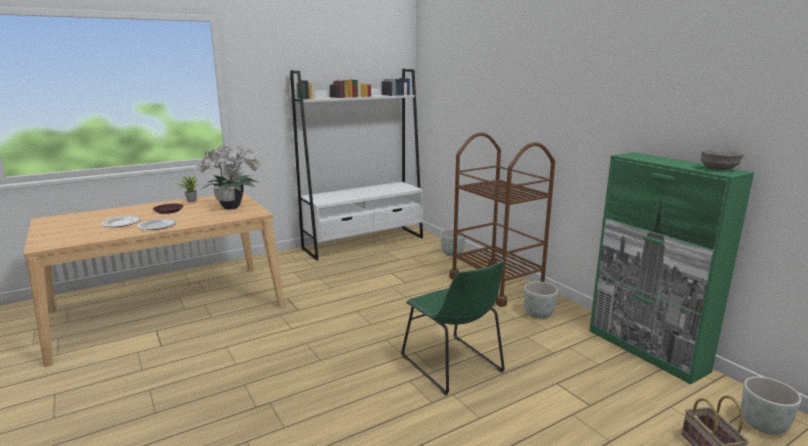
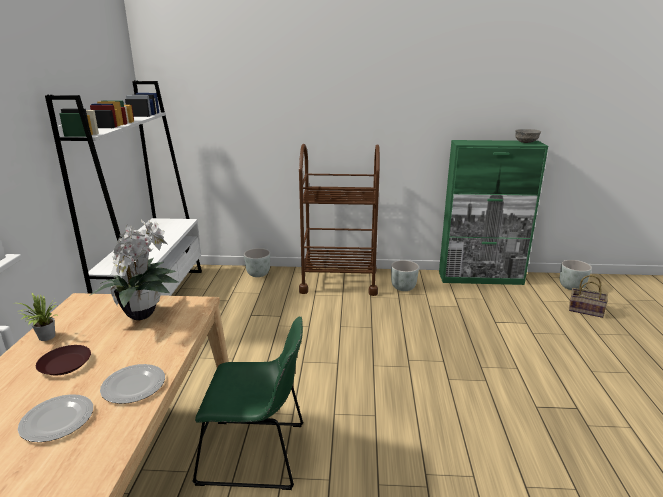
camera: 55 degrees left, 5 degrees up
green chair [401,260,505,395] -> green chair moved to [192,316,303,490]

